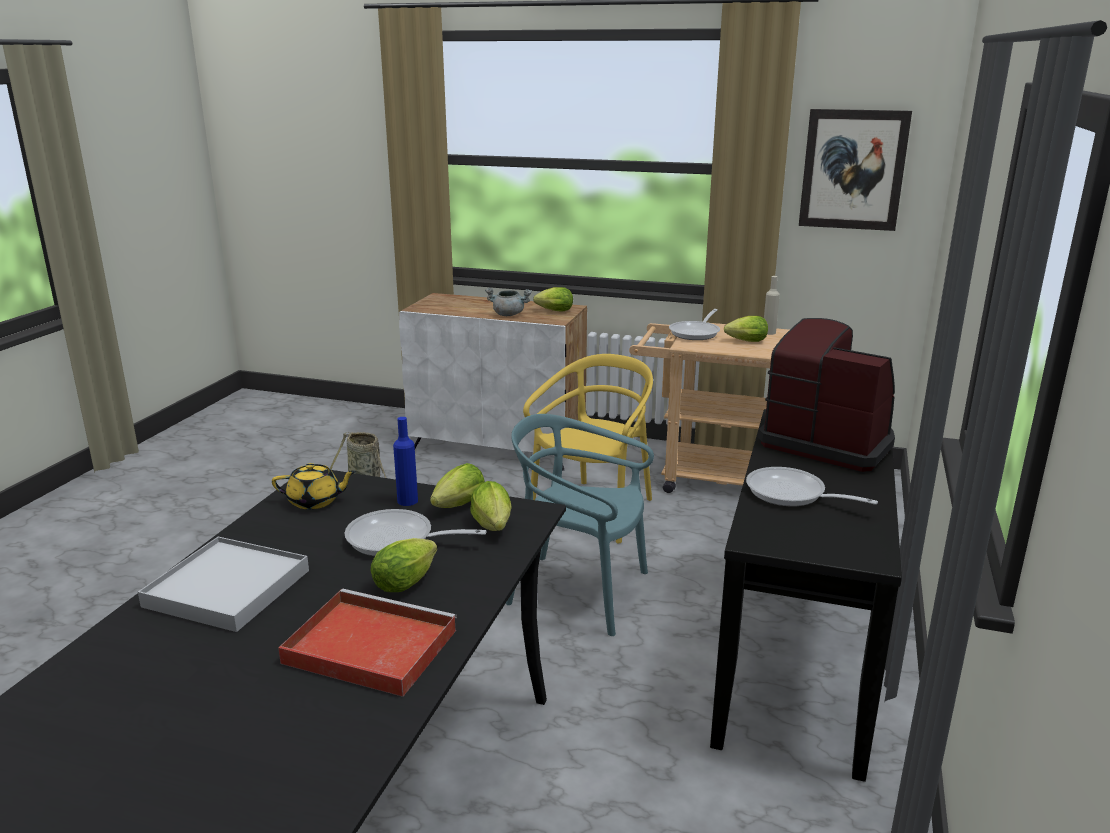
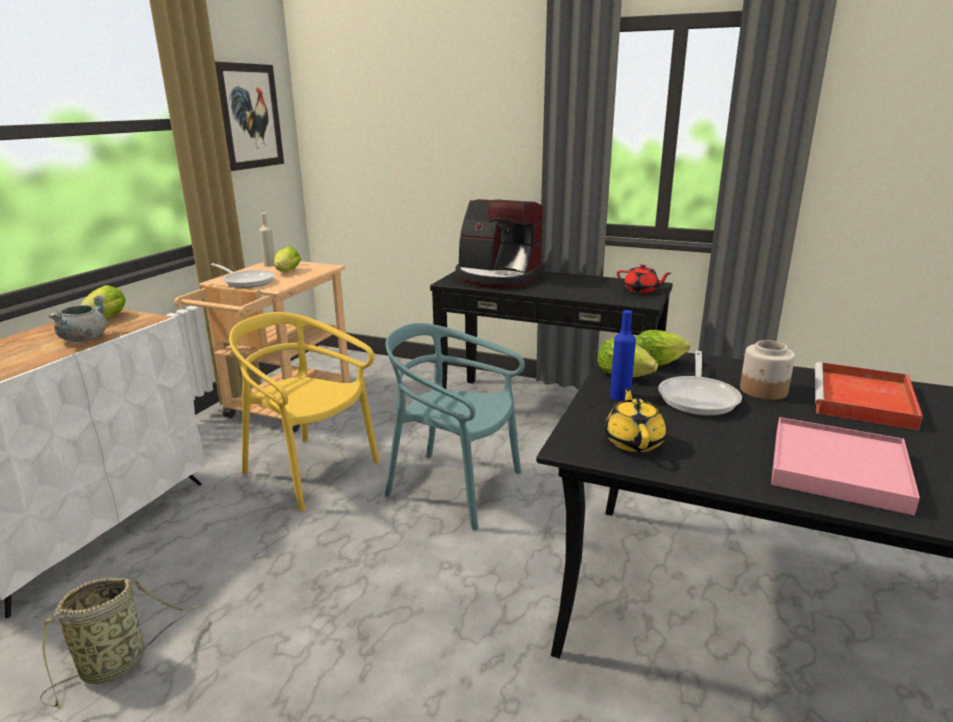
camera: 85 degrees left, 0 degrees up
white tray [138,537,309,632] -> pink tray [771,417,920,516]
lettuce [371,538,437,592] -> jar [740,340,795,400]
turquoise chair [506,414,654,636] -> turquoise chair turned 90 degrees clockwise [385,323,525,530]
frying pan [746,467,878,506] -> none
coffee machine [758,318,895,472] -> coffee machine turned 105 degrees counterclockwise [456,199,545,288]
none -> red teapot [617,264,671,293]

